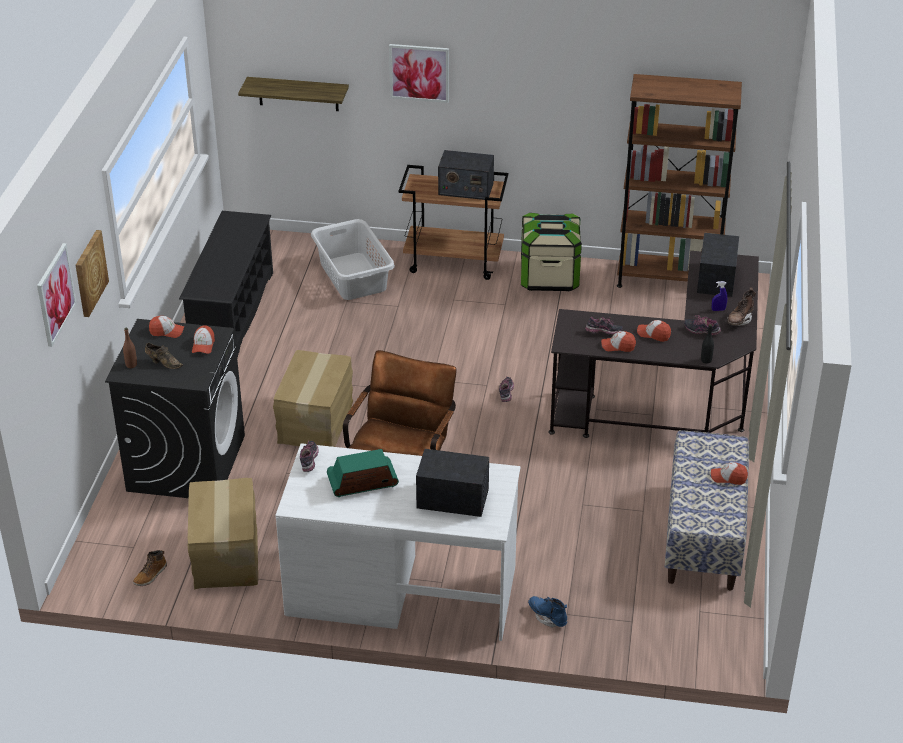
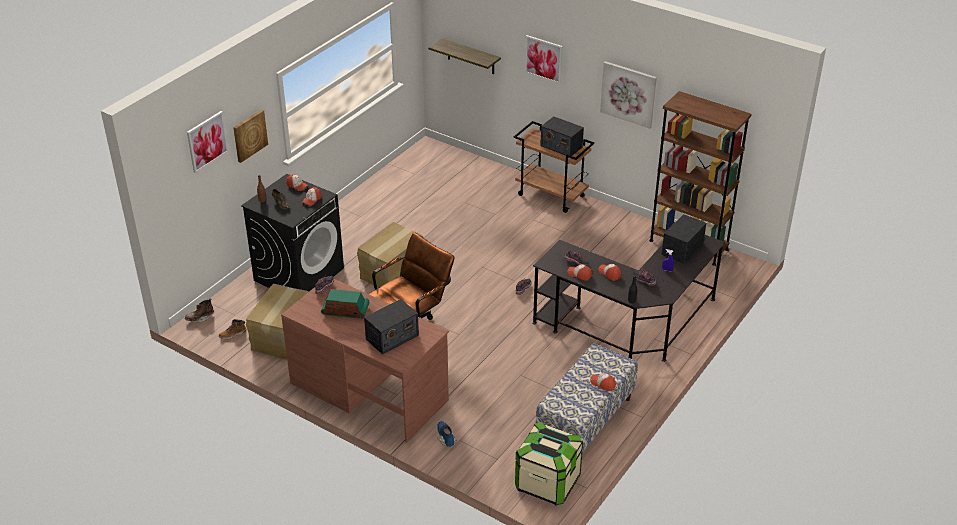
camera: 25 degrees right, 0 degrees up
black shoe rack [179,211,273,358] -> none
white desk [275,443,521,641] -> brown desk [281,279,449,443]
grey laundry basket [311,219,395,300] -> none
radio [416,449,489,517] -> radio turned 105 degrees clockwise [364,299,419,354]
storage box [521,213,582,291] -> storage box moved to [515,422,583,505]
brown boot [727,287,756,326] -> brown boot moved to [185,298,214,322]
none -> picture [600,61,657,129]

